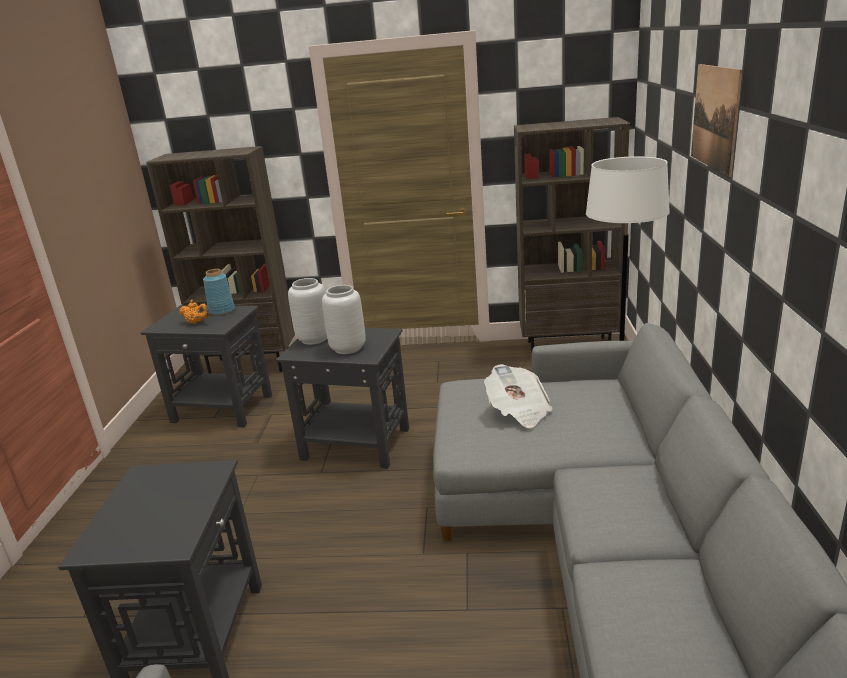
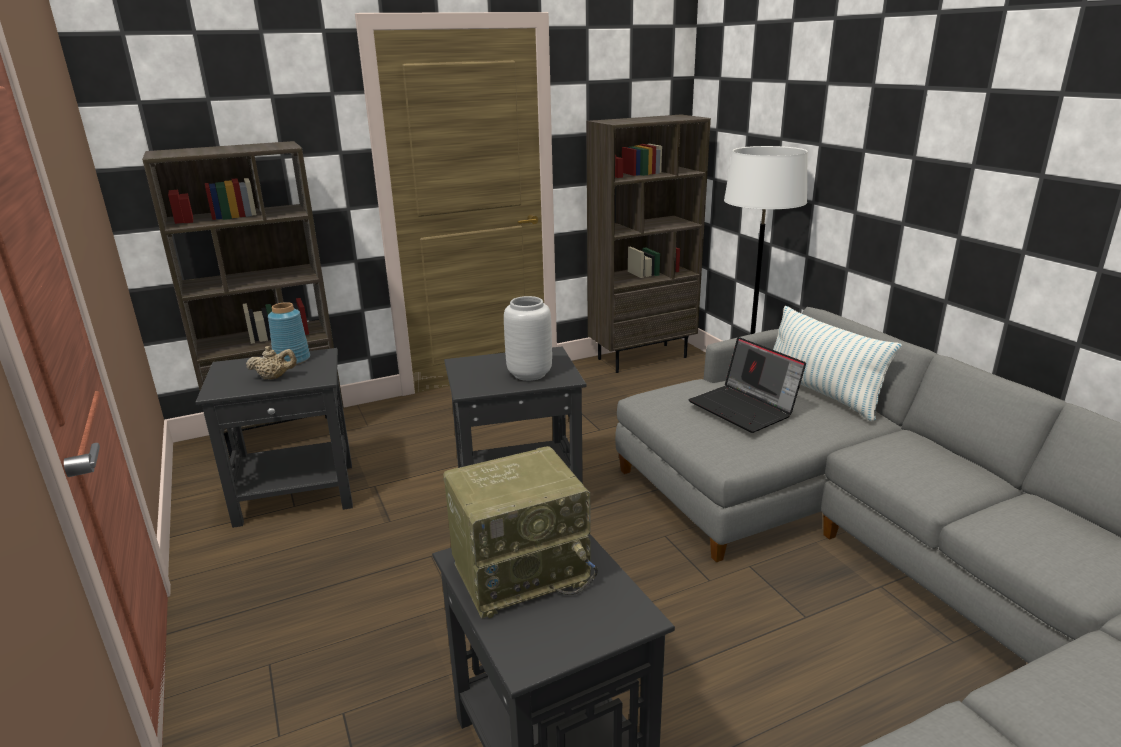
camera: 30 degrees left, 0 degrees up
orange teapot [179,300,209,324] -> beige teapot [246,346,297,380]
grey vase [288,278,327,345] -> none
newspaper [484,364,553,428] -> laptop [689,337,806,433]
picture [691,64,742,177] -> none
none -> radio [443,446,598,619]
none -> pillow [773,306,902,421]

